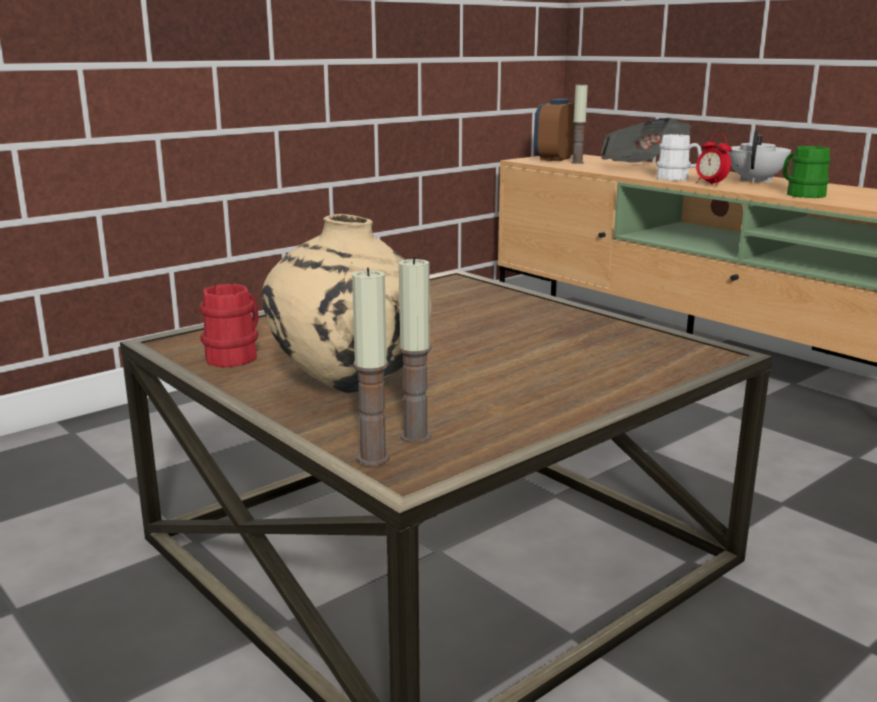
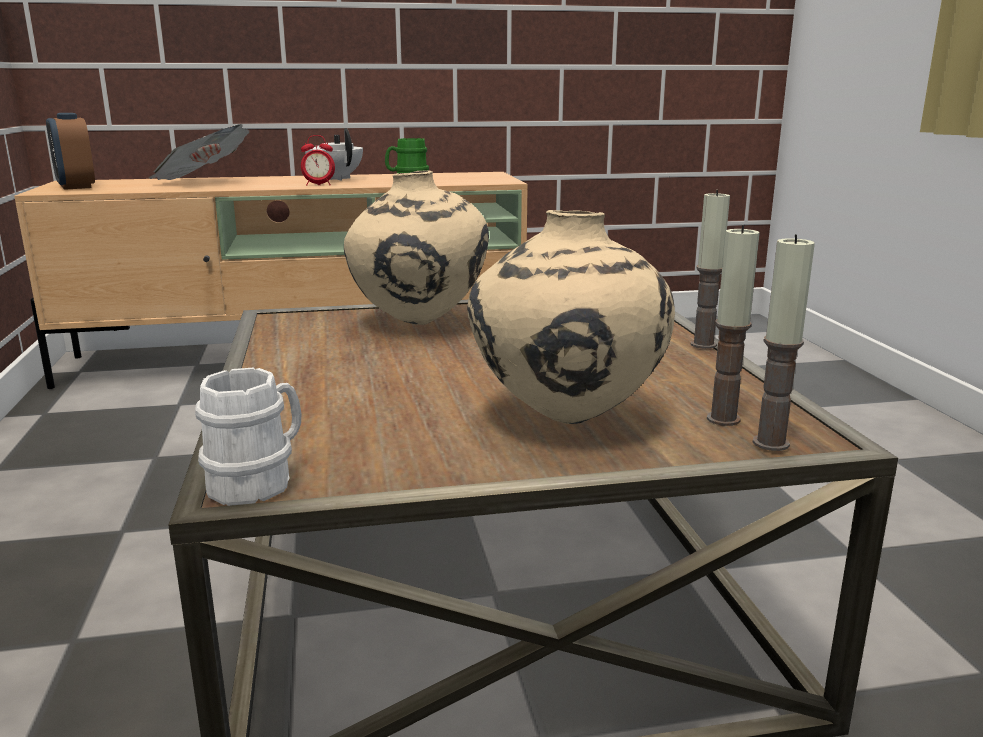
camera: 60 degrees left, 0 degrees up
red mug [199,284,258,368] -> none
candle [571,82,588,164] -> candle moved to [691,190,730,349]
white mug [656,134,702,181] -> white mug moved to [195,367,302,506]
none -> beige vase [344,170,489,325]

